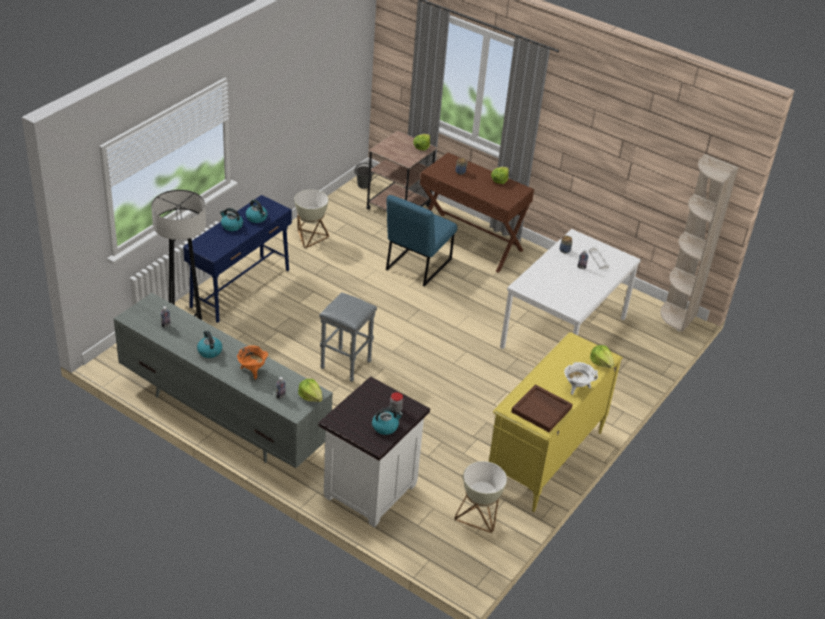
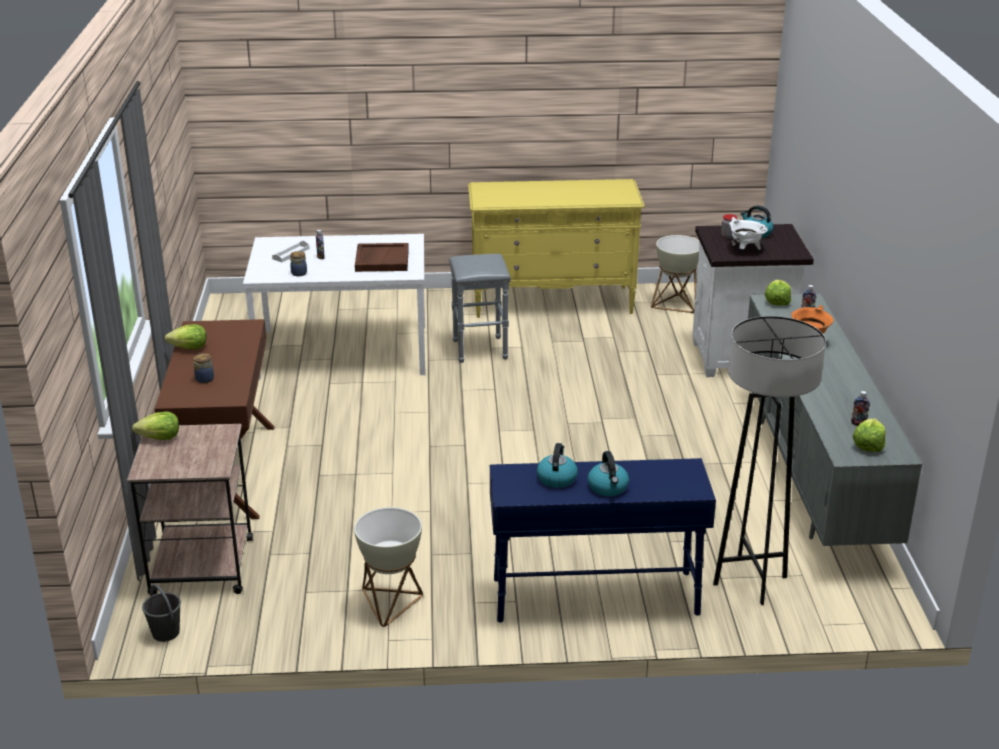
camera: 125 degrees left, 10 degrees down
kettle [197,331,222,358] -> none
grey stool [319,292,377,382] -> grey stool moved to [449,254,511,363]
blue chair [386,195,458,286] -> none
brown tray [511,384,573,432] -> brown tray moved to [355,243,409,272]
white cooking pot [564,362,598,395] -> white cooking pot moved to [729,217,768,250]
lettuce [590,345,614,368] -> lettuce moved to [853,419,886,452]
beige bookcase [660,154,739,332] -> none

